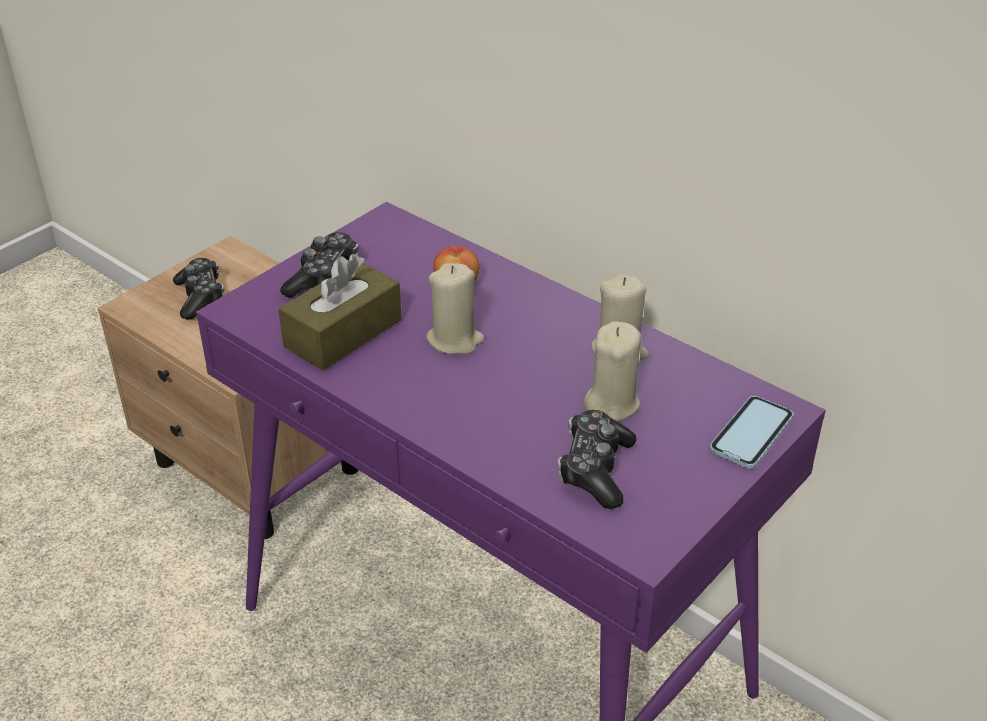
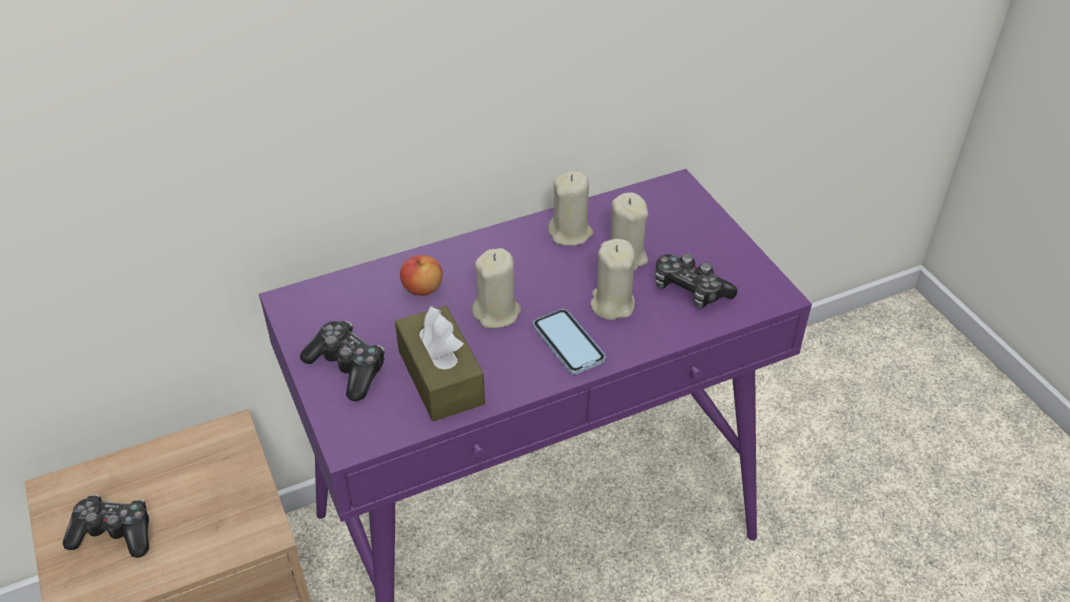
camera: 65 degrees left, 5 degrees up
phone [710,396,794,469] -> phone moved to [533,309,606,374]
none -> beige candle [590,239,635,320]

